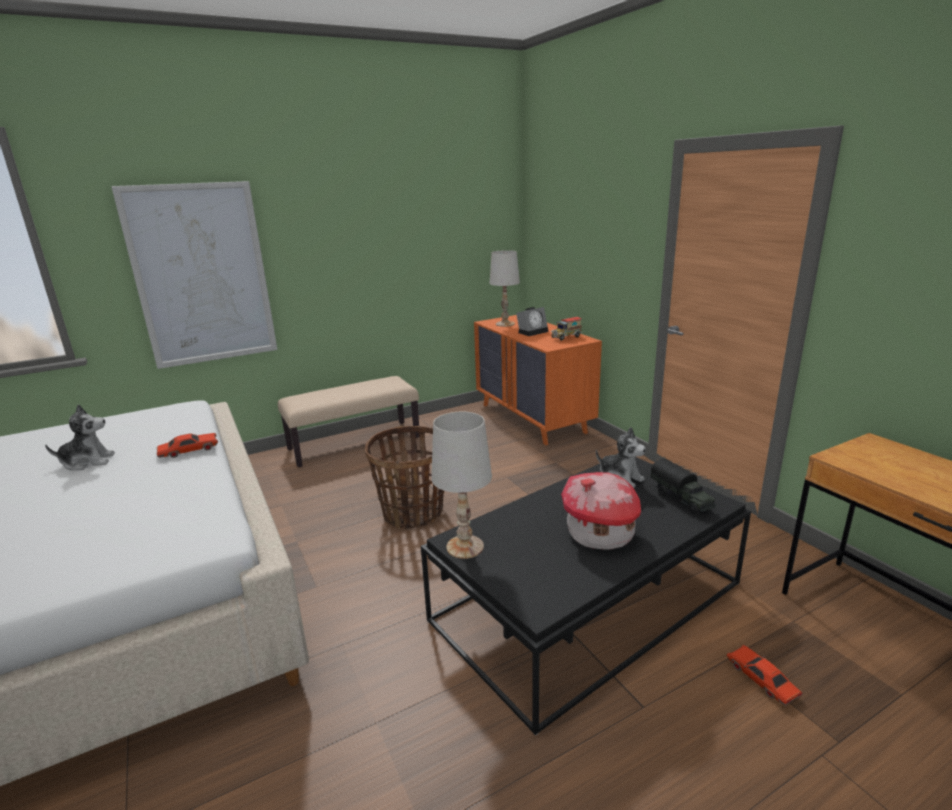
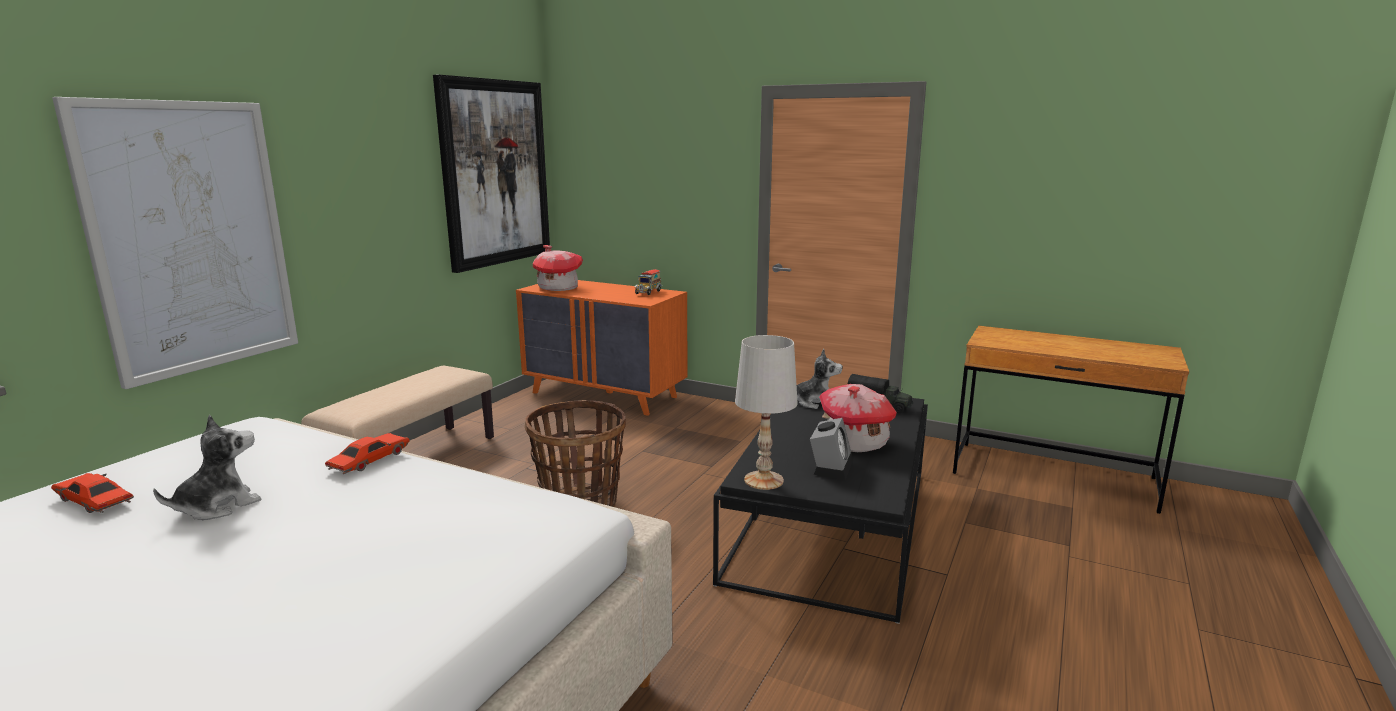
camera: 35 degrees left, 5 degrees down
white table lamp [489,250,520,327] -> toy house [533,245,583,291]
alarm clock [516,307,549,336] -> alarm clock moved to [810,418,853,479]
red toy car [727,645,803,706] -> red toy car moved to [51,473,134,513]
none -> picture [433,74,550,273]

